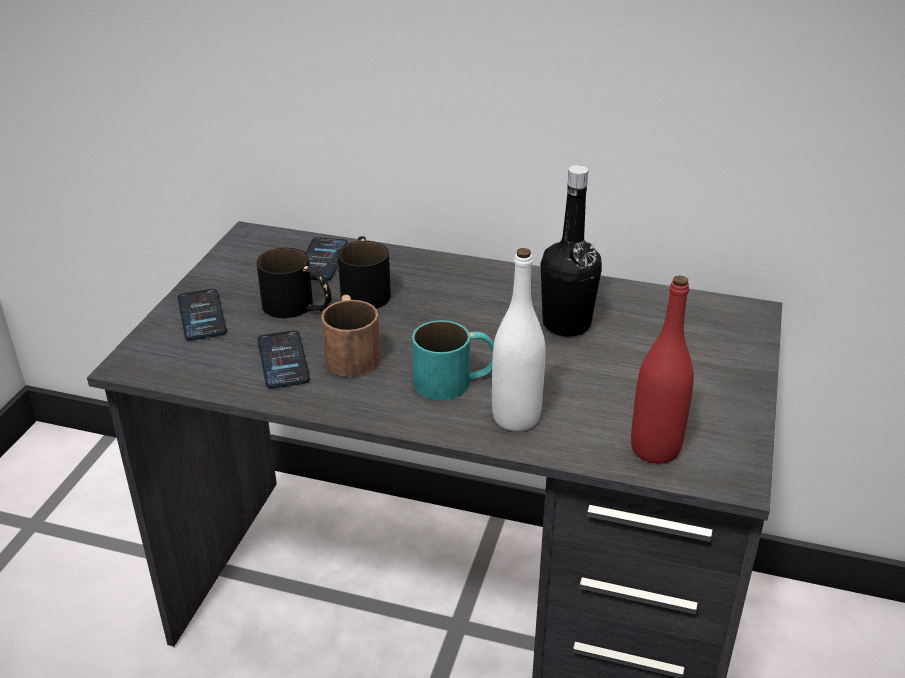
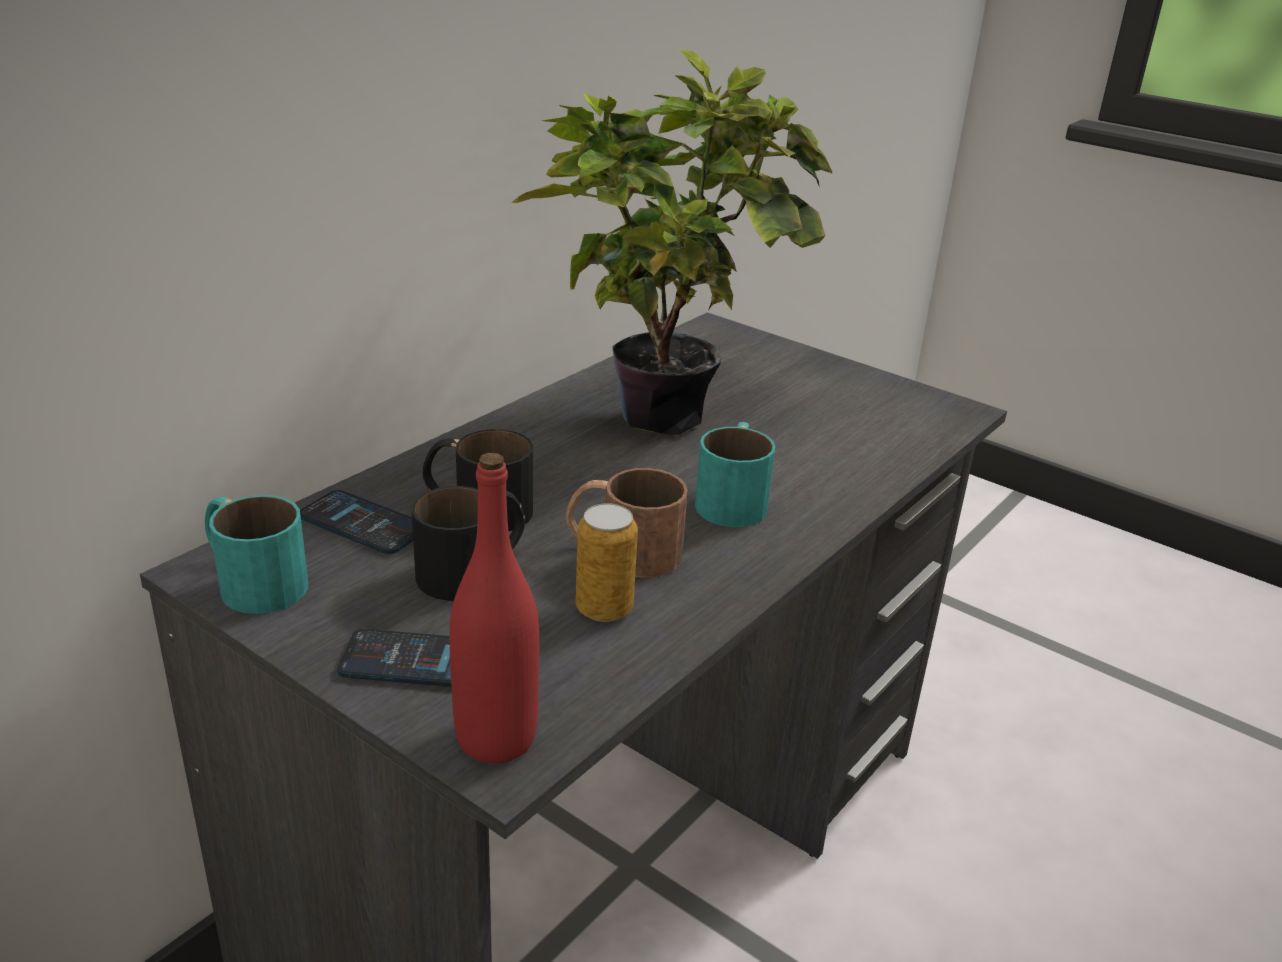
camera: 70 degrees left, 5 degrees down
phone [258,330,310,389] -> can [576,503,638,622]
white bottle [492,248,546,431] -> none
black bottle [541,165,602,337] -> potted plant [511,49,833,435]
red bottle [631,275,694,464] -> red bottle moved to [449,453,539,763]
none -> turquoise mug [205,495,308,614]

